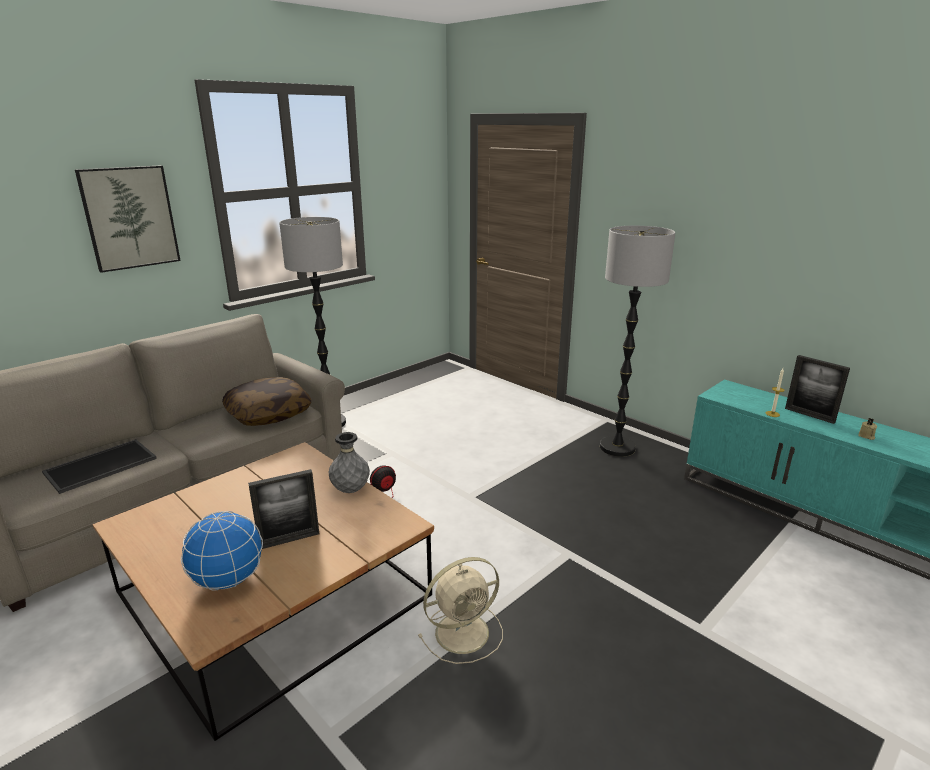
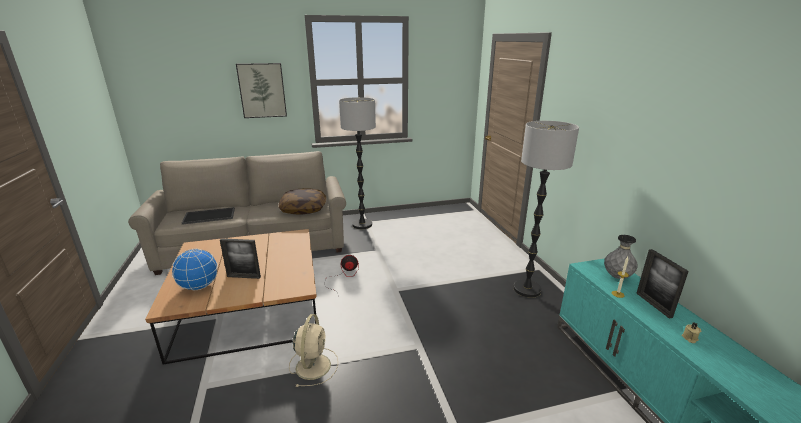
camera: 30 degrees right, 0 degrees up
grey vase [328,432,370,493] -> grey vase moved to [604,235,638,279]
beige fan [418,557,503,664] -> beige fan turned 90 degrees counterclockwise [289,314,338,387]

